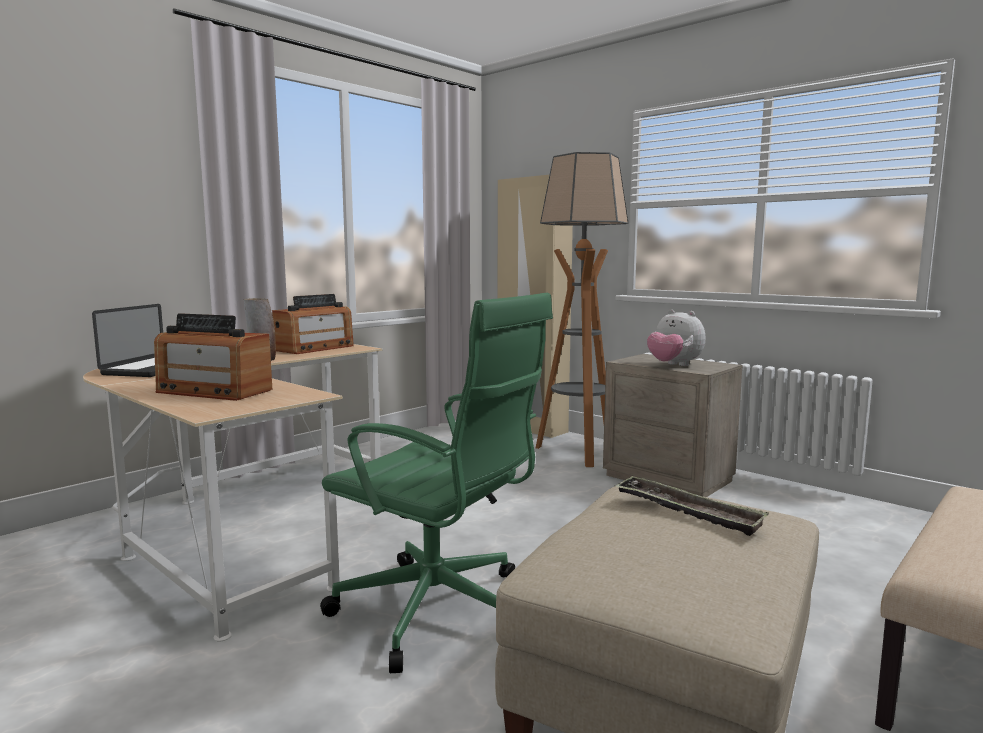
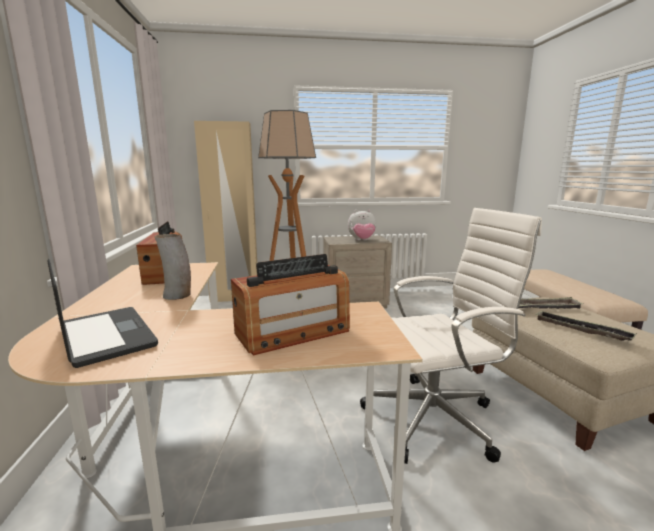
camera: 50 degrees left, 5 degrees up
green office chair [320,293,553,673] -> white office chair [360,208,542,464]
none -> tray [535,310,637,341]

